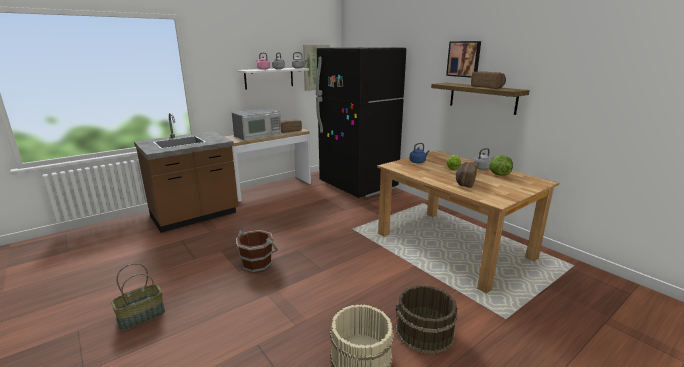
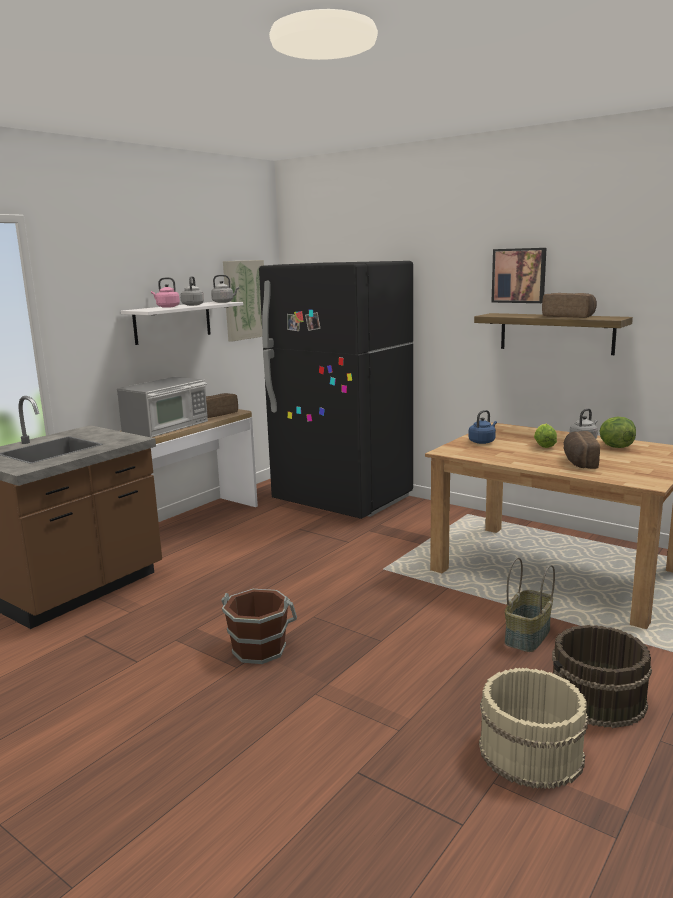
camera: 15 degrees left, 5 degrees down
basket [111,263,165,330] -> basket moved to [505,558,555,652]

